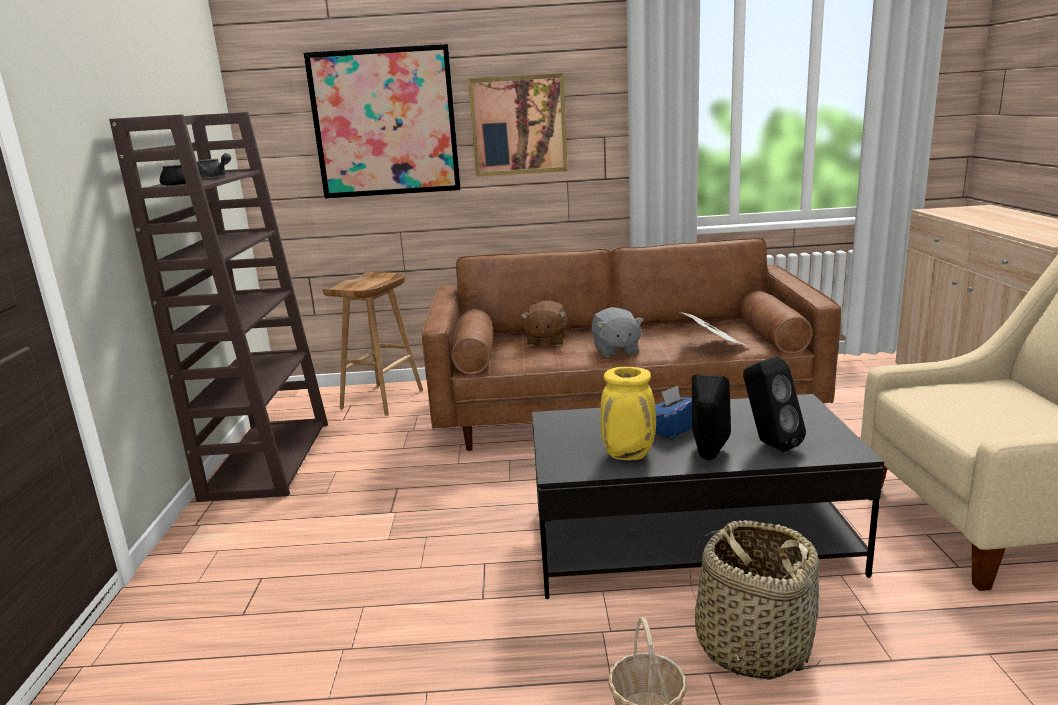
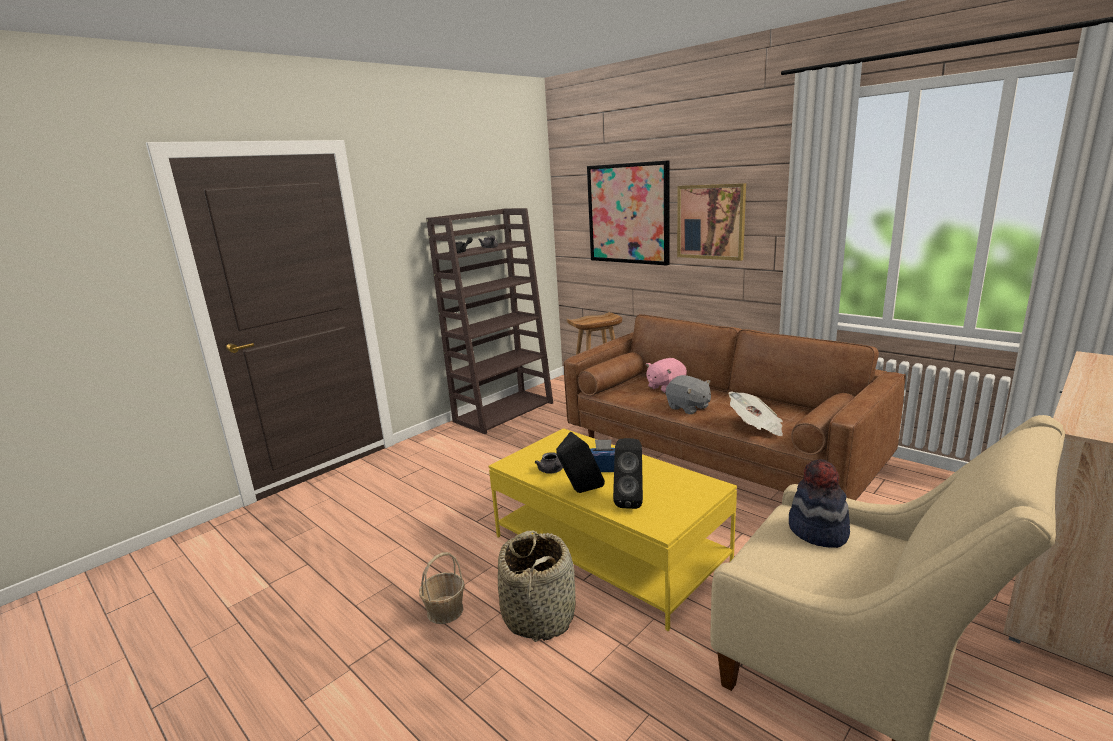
camera: 45 degrees right, 0 degrees up
brown plush toy [521,300,567,346] -> pink plush toy [646,358,687,393]
black coffee table [532,394,884,599] -> yellow coffee table [489,428,737,631]
grey plush toy [591,307,644,357] -> grey plush toy turned 75 degrees counterclockwise [666,375,711,414]
yellow vase [601,367,656,460] -> grey teapot [535,452,563,474]
none -> hat [789,459,850,548]

